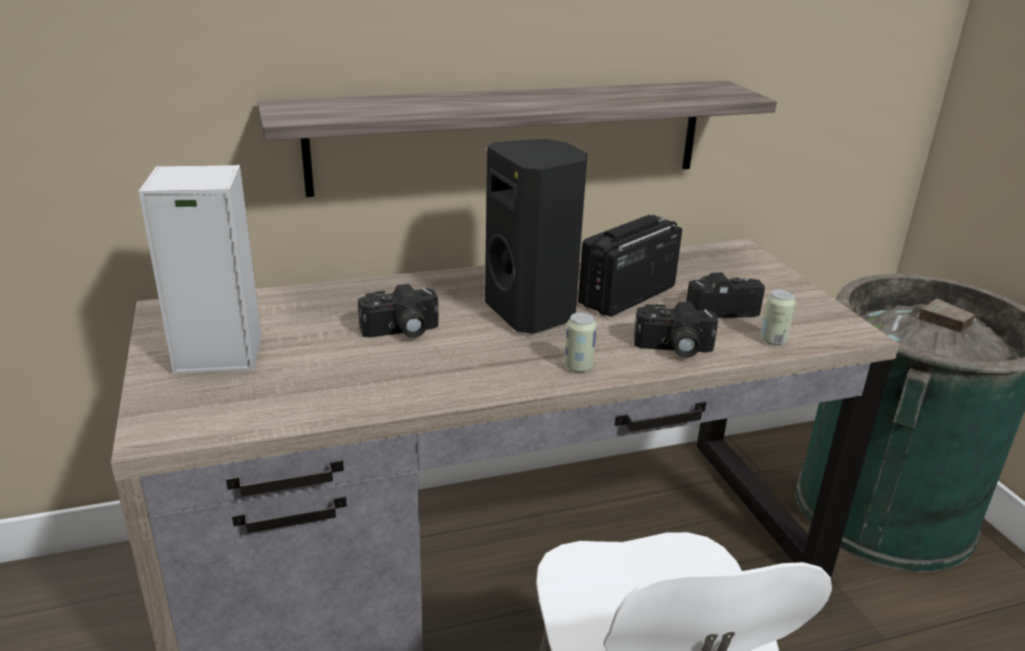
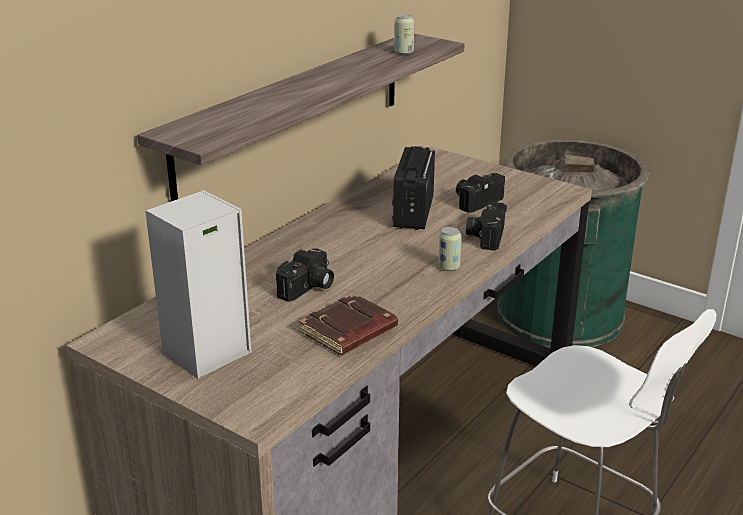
camera: 35 degrees left, 0 degrees up
black speaker [485,139,588,334] -> none
camera [634,302,718,358] -> camera turned 135 degrees clockwise [466,202,507,251]
can [760,289,796,345] -> can moved to [394,14,414,55]
none -> brown book [299,294,398,355]

